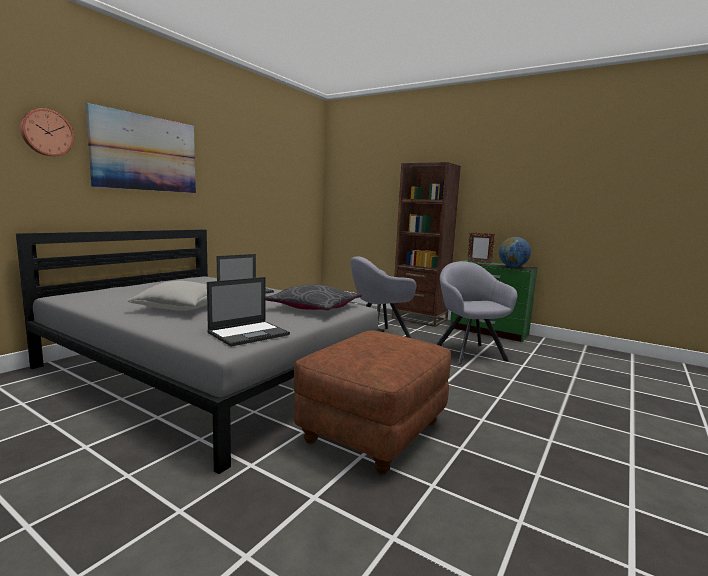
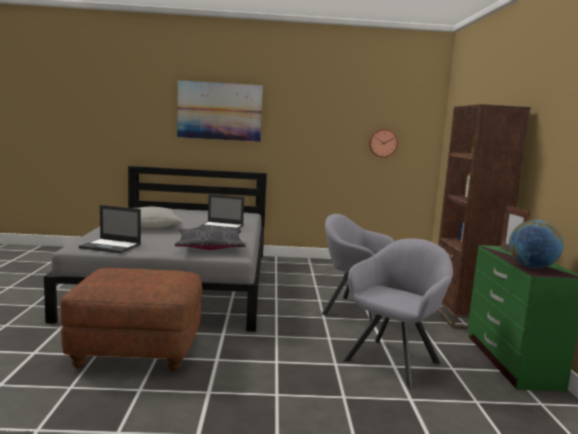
camera: 55 degrees right, 0 degrees up
wall clock [20,108,74,156] -> wall clock moved to [369,129,398,158]

